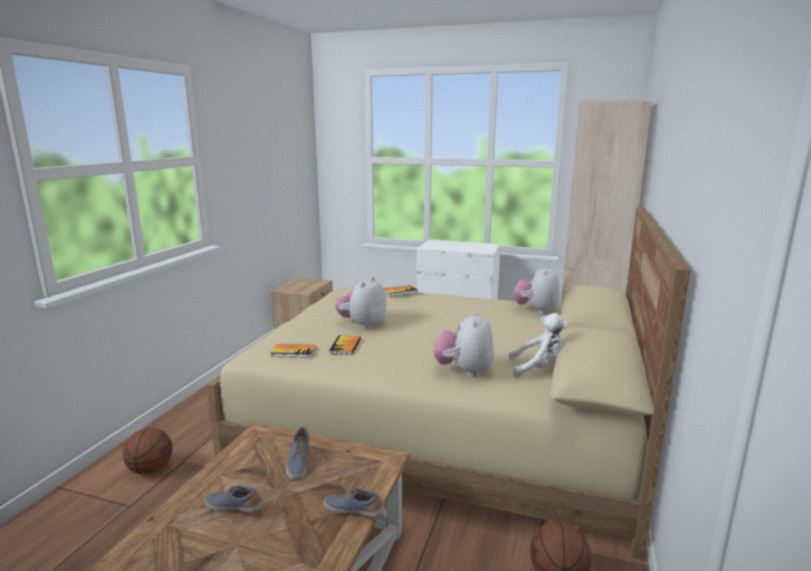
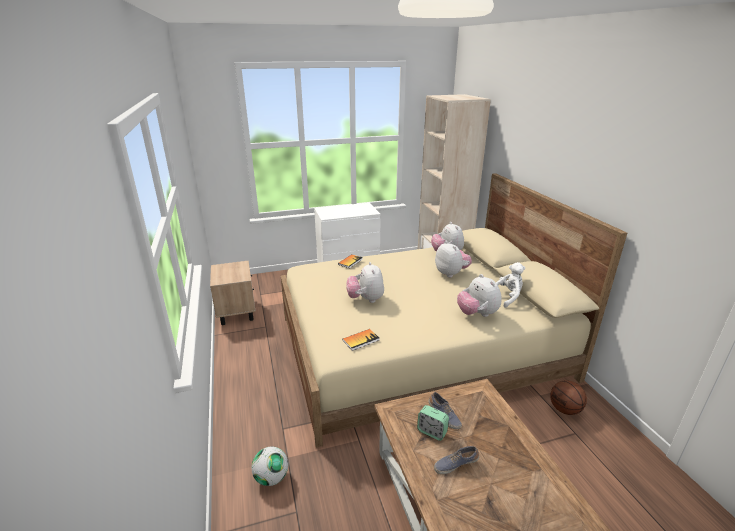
camera: 35 degrees left, 10 degrees up
basketball [123,428,172,475] -> football [252,447,288,486]
shoe [323,489,384,517] -> none
book [329,335,361,355] -> none
none -> alarm clock [417,405,449,441]
none -> plush toy [435,241,472,278]

